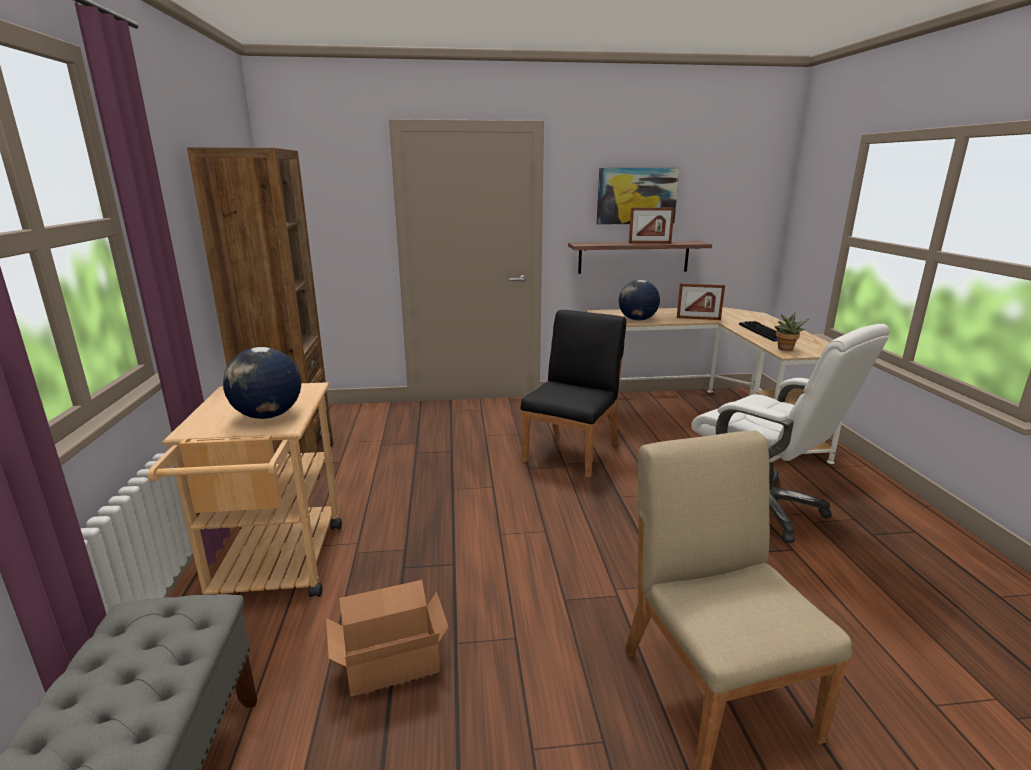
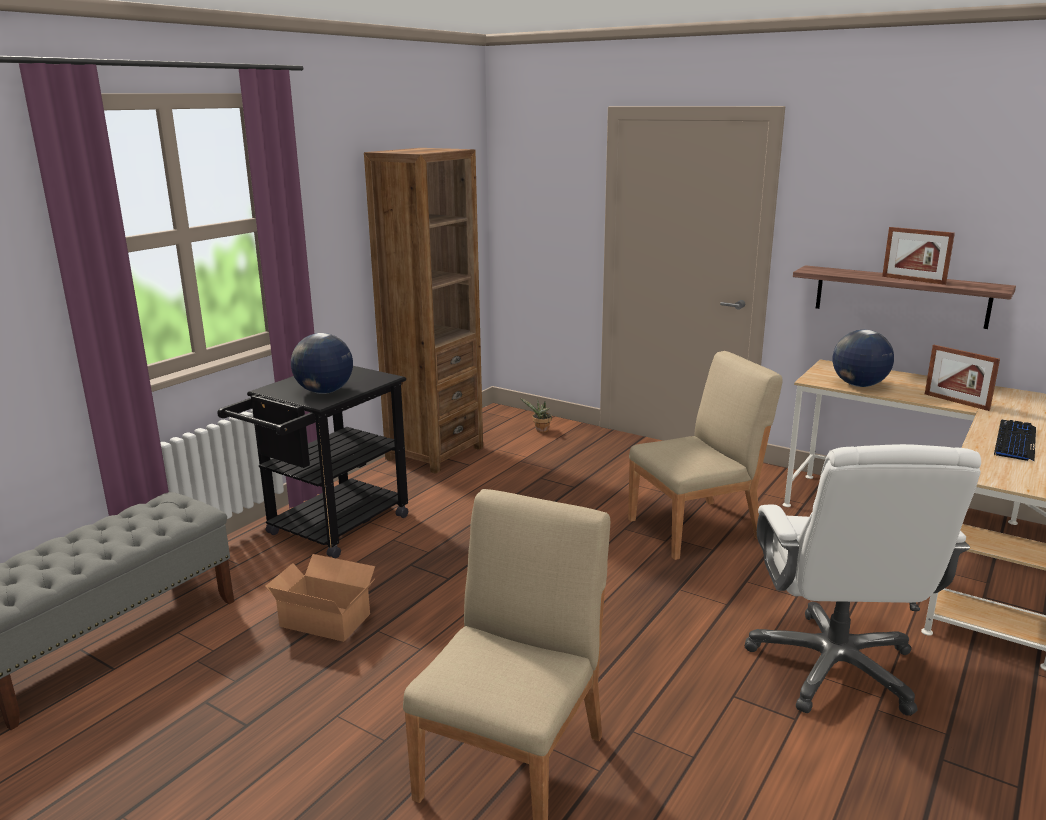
camera: 40 degrees right, 0 degrees up
beige cart [148,382,342,597] -> black cart [217,366,409,558]
black chair [521,310,626,478] -> beige chair [628,351,783,560]
picture [597,168,679,225] -> none
potted plant [774,312,809,351] -> potted plant moved to [520,398,552,433]

